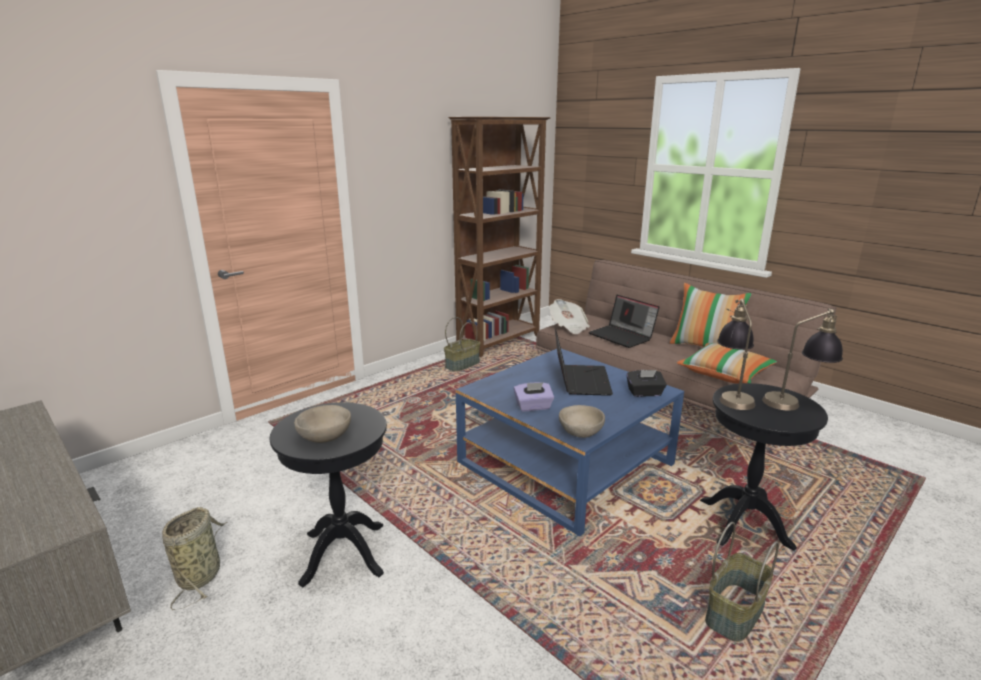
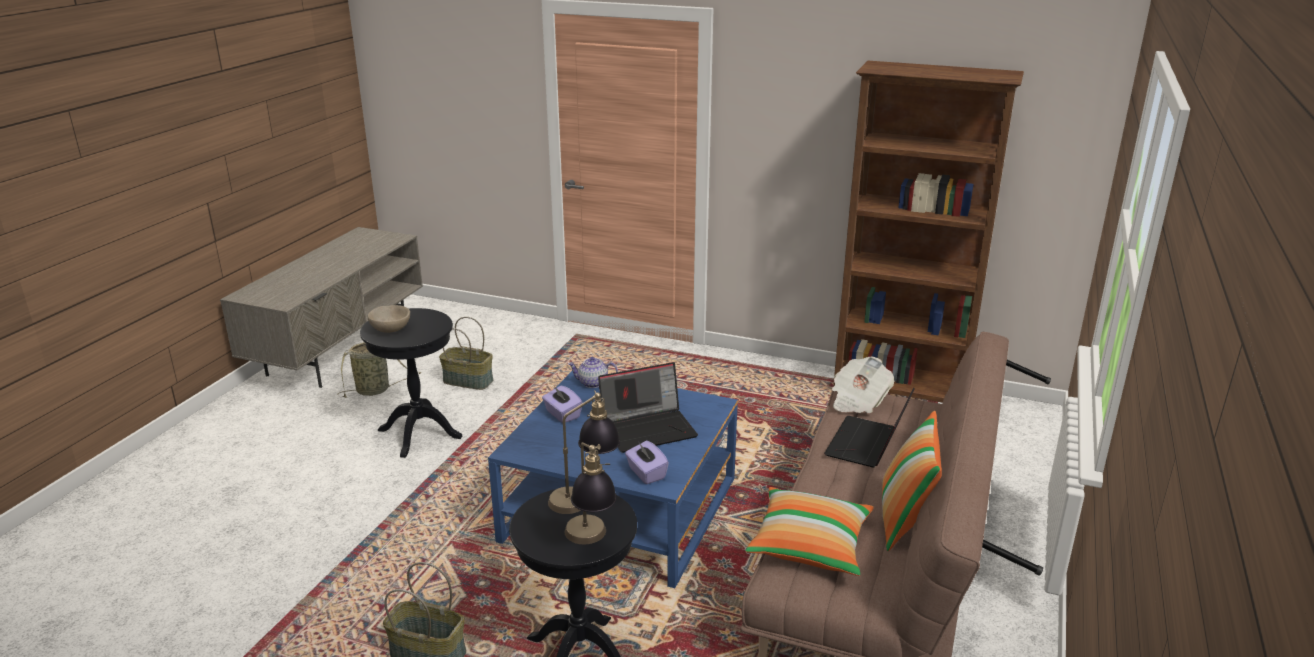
camera: 65 degrees right, 5 degrees up
basket [444,317,480,372] -> basket moved to [439,317,493,390]
beige bowl [559,405,605,438] -> none
black tissue box [627,370,667,397] -> purple tissue box [625,441,669,484]
none -> teapot [568,357,618,388]

